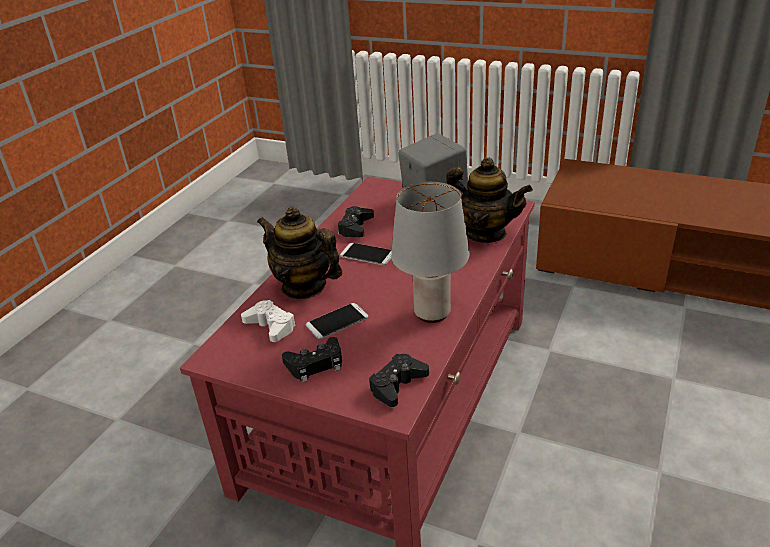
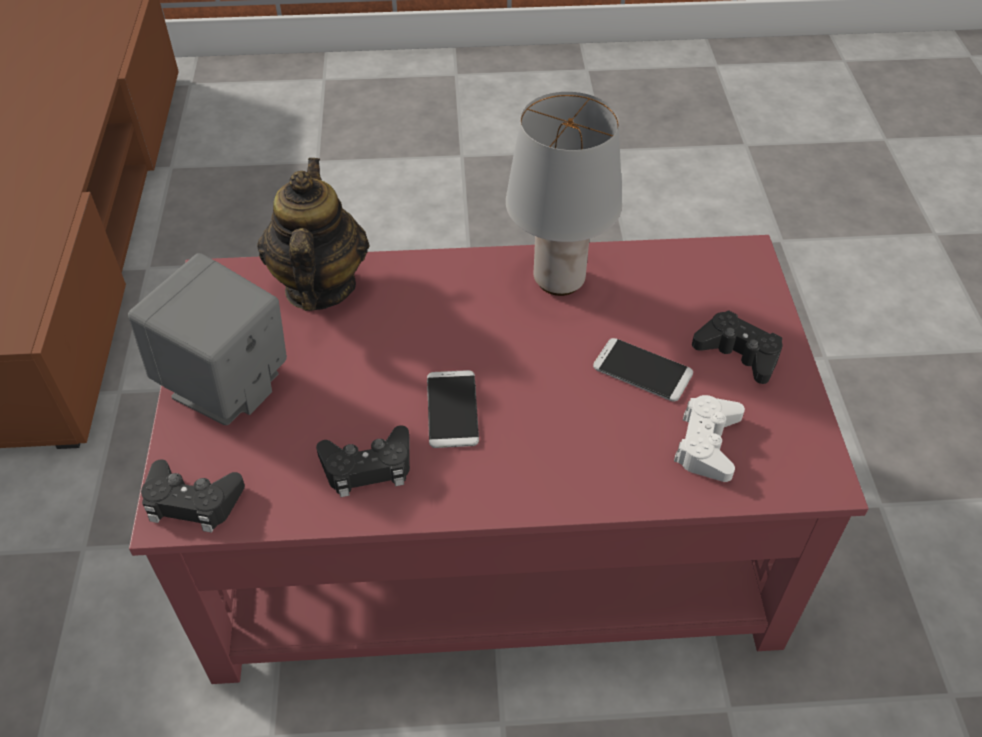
camera: 120 degrees left, 15 degrees up
teapot [257,207,342,300] -> none
black game controller [369,354,429,407] -> black game controller moved to [141,459,245,533]

